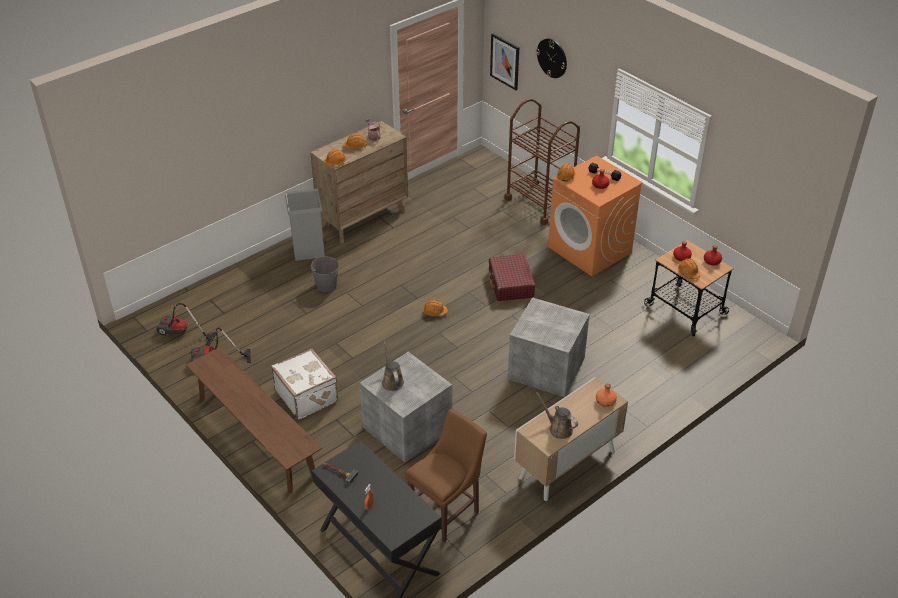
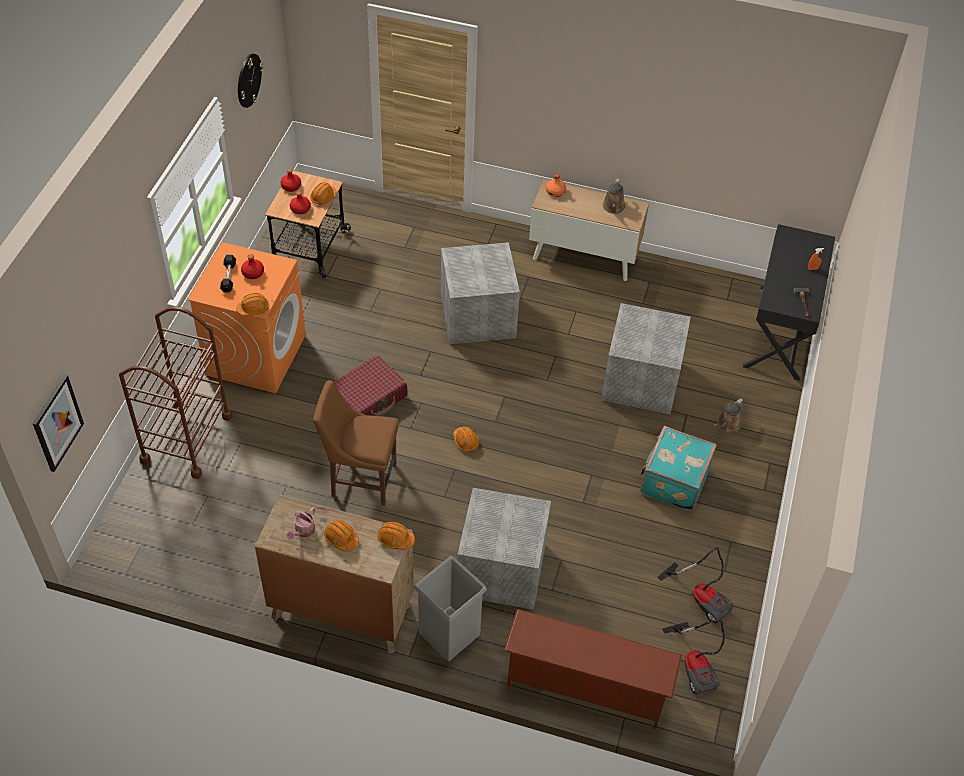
camera: 125 degrees left, 10 degrees up
brown bench [186,347,322,493] -> none
white suitcase [271,349,338,420] -> turquoise suitcase [640,426,717,512]
grey bucket [311,256,339,292] -> grey storage box [457,488,551,610]
brown watering can [382,341,404,391] -> brown watering can moved to [714,398,744,433]
brown chair [406,409,487,542] -> brown chair moved to [313,380,399,506]
wall clock [536,38,567,78] -> wall clock moved to [238,53,263,108]
none -> brown shoe rack [504,609,682,729]

